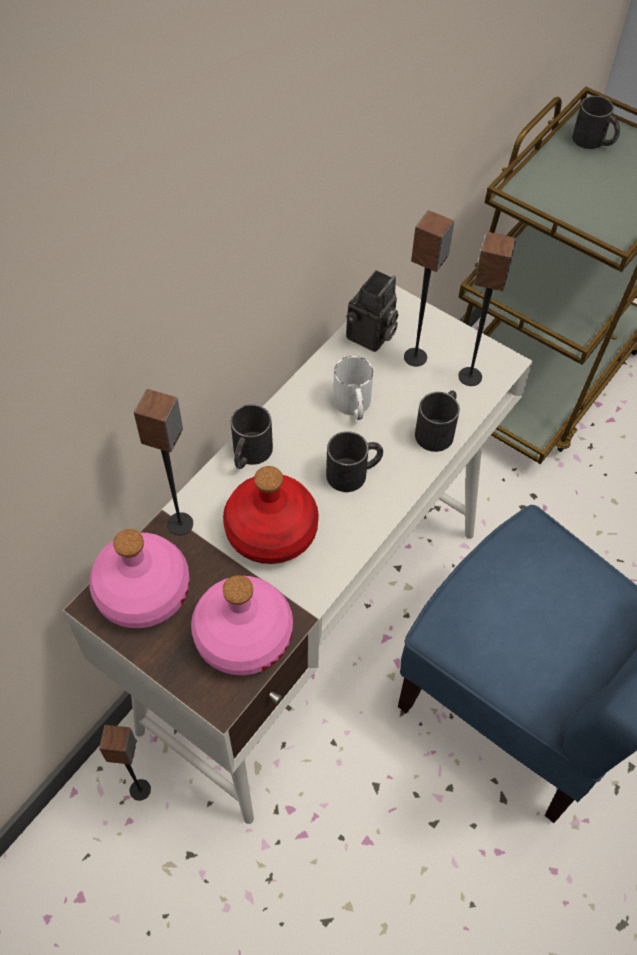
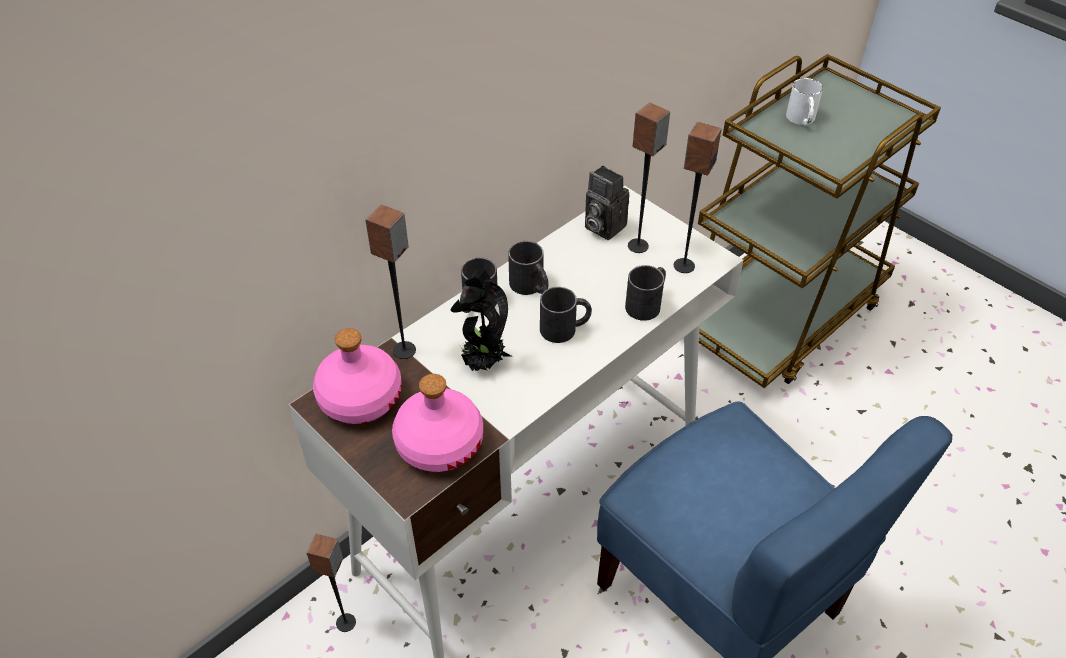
camera: 10 degrees right, 10 degrees down
red bottle [223,466,319,564] -> potted plant [451,270,513,371]
white mug [333,356,373,420] -> white mug moved to [786,78,823,126]
camera [346,270,398,352] -> camera turned 90 degrees clockwise [585,166,629,240]
black mug [572,96,620,149] -> black mug moved to [508,241,549,295]

